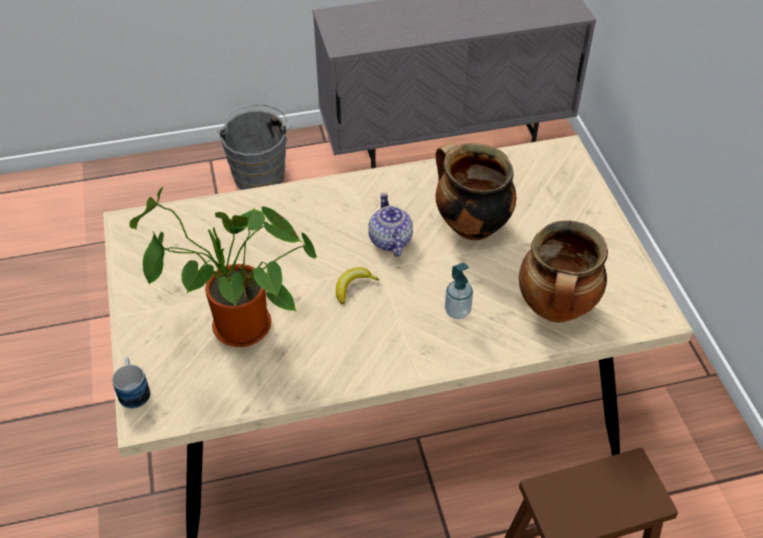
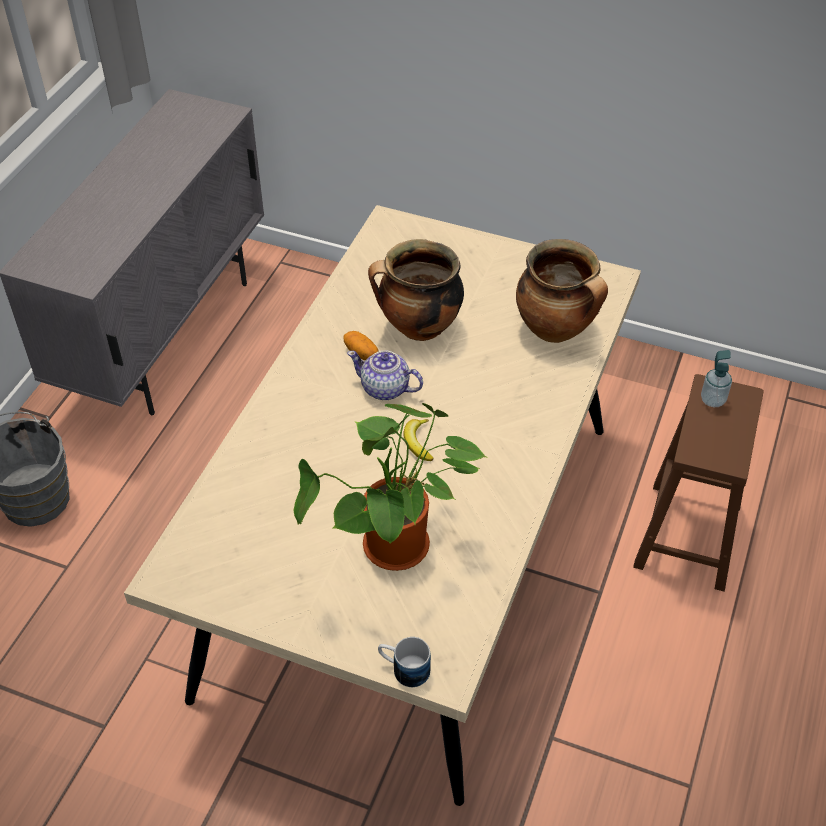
camera: 55 degrees left, 0 degrees up
soap dispenser [445,262,473,319] -> soap dispenser moved to [701,350,732,407]
none -> potato [343,331,378,360]

